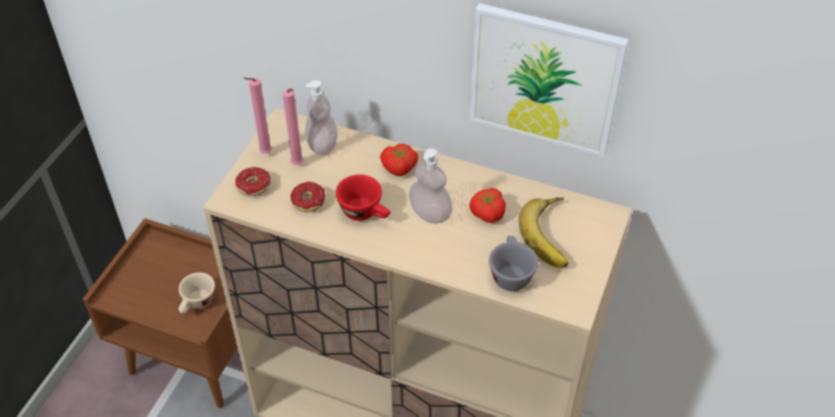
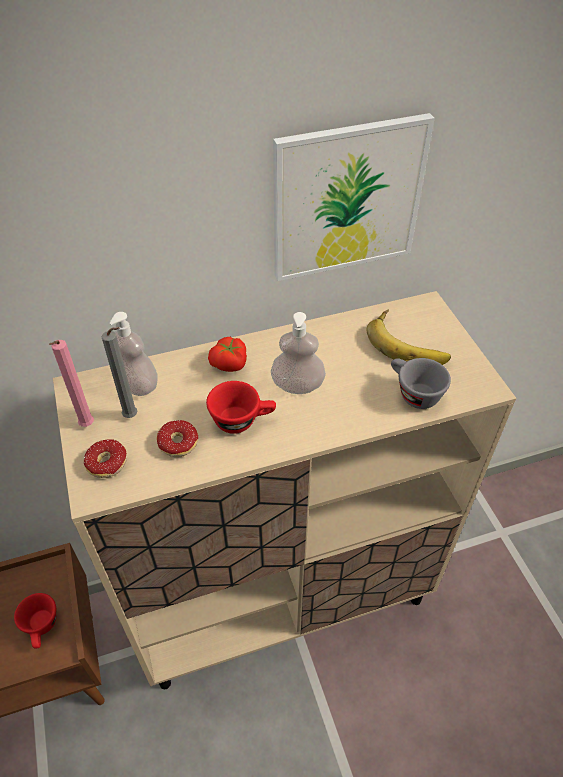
camera: 40 degrees left, 0 degrees up
beige cup [179,272,215,314] -> red cup [14,593,56,649]
pink candle [282,88,304,165] -> grey candle [101,327,137,418]
tomato [469,188,506,223] -> none

